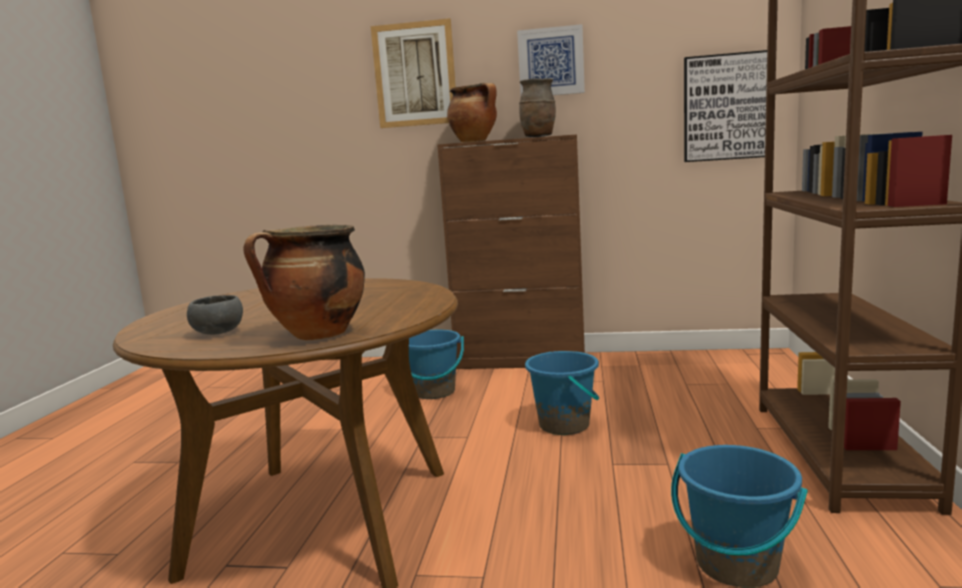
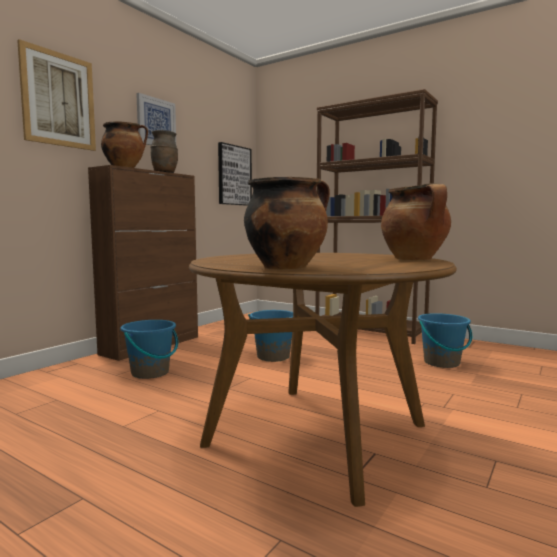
camera: 65 degrees left, 5 degrees down
grey bowl [187,295,243,335] -> none
none -> cooking pot [244,177,330,270]

